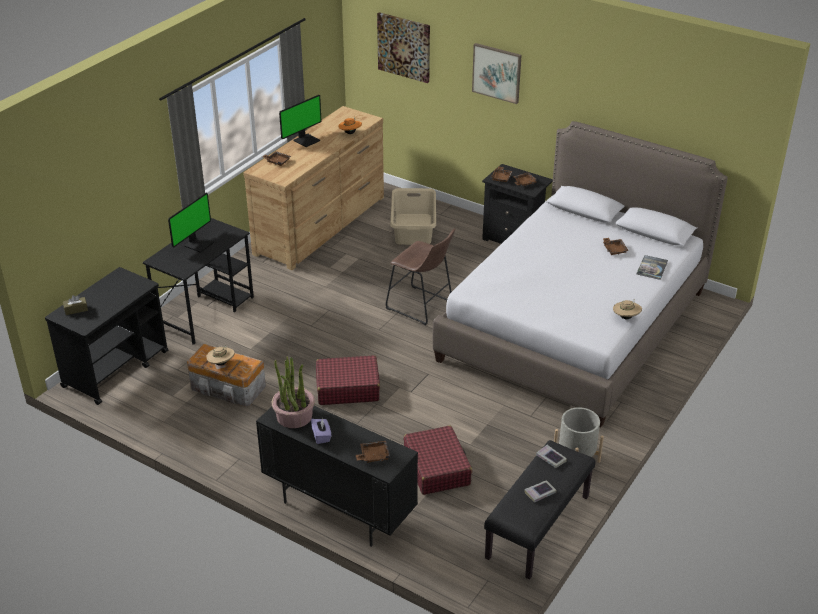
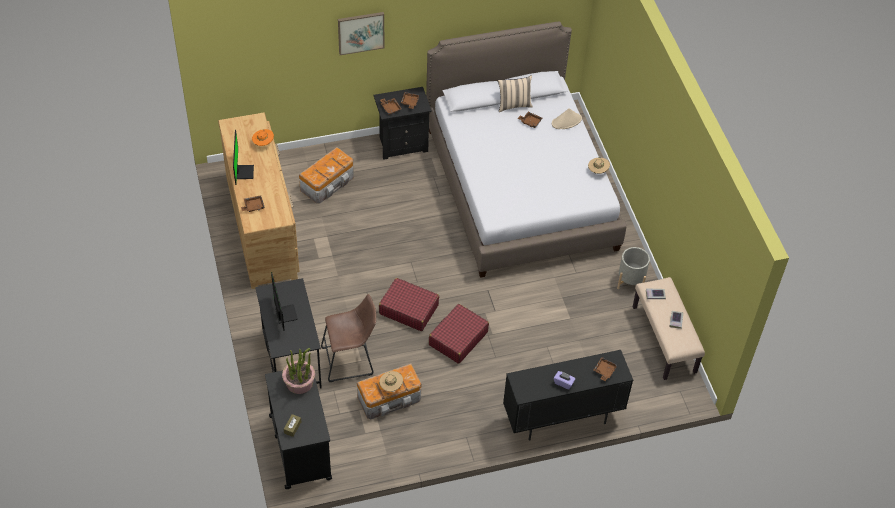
camera: 50 degrees left, 15 degrees up
potted plant [272,357,315,428] -> potted plant moved to [282,348,315,394]
picture [377,12,430,83] -> none
brown stool [386,228,455,325] -> brown stool moved to [321,294,376,382]
beige laundry basket [390,188,436,245] -> storage box [299,147,354,204]
red suitcase [404,425,472,495] -> red suitcase moved to [379,278,439,331]
black bench [484,440,595,580] -> beige bench [633,277,705,380]
book [636,255,668,280] -> beige hat [552,108,582,129]
none -> beige pillow [498,75,533,112]

